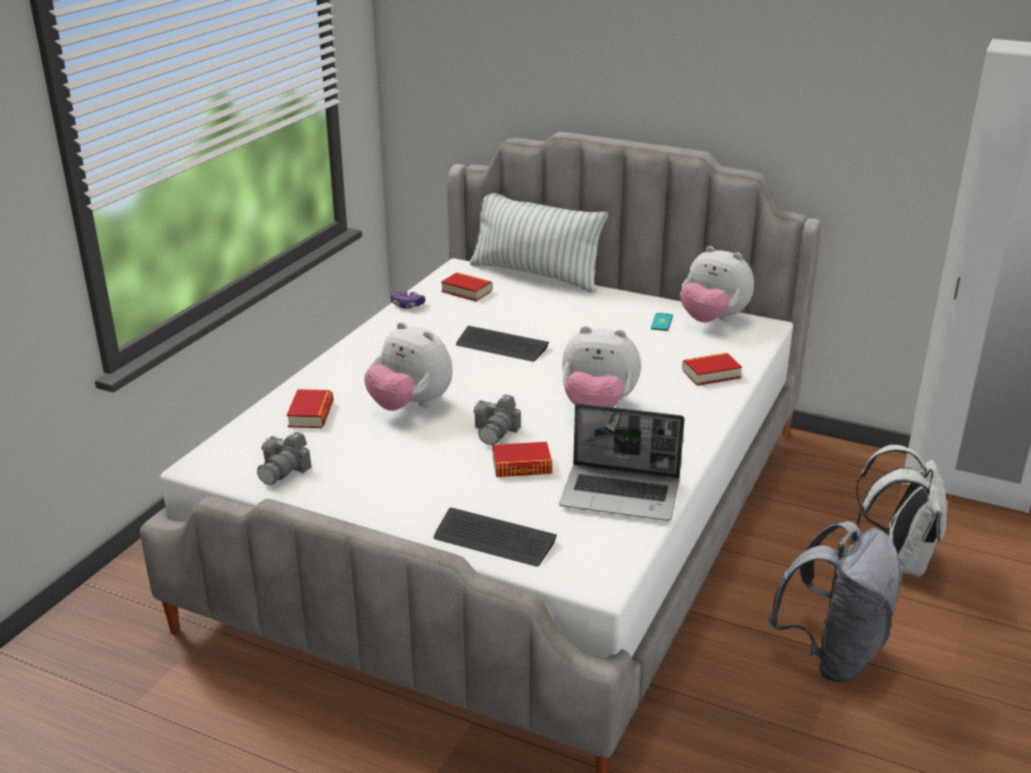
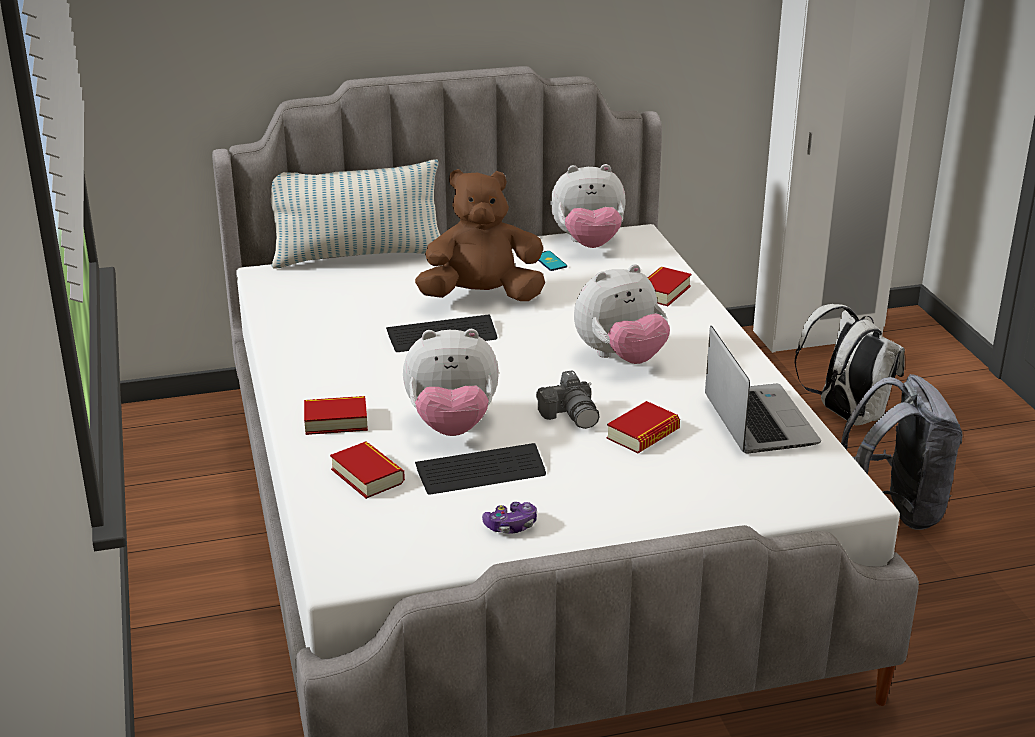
camera: 40 degrees left, 0 degrees up
camera [257,432,311,485] -> none
game controller [391,290,425,309] -> game controller moved to [482,502,537,534]
keyboard [434,508,557,567] -> keyboard moved to [415,443,546,495]
book [441,273,492,301] -> book moved to [304,396,368,435]
laptop [559,403,685,521] -> laptop turned 75 degrees counterclockwise [705,326,821,454]
none -> brown plush toy [415,169,545,301]

